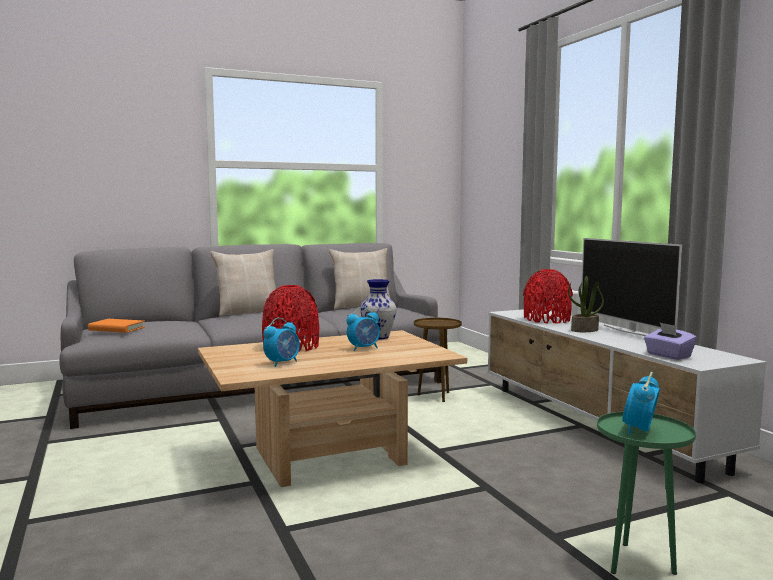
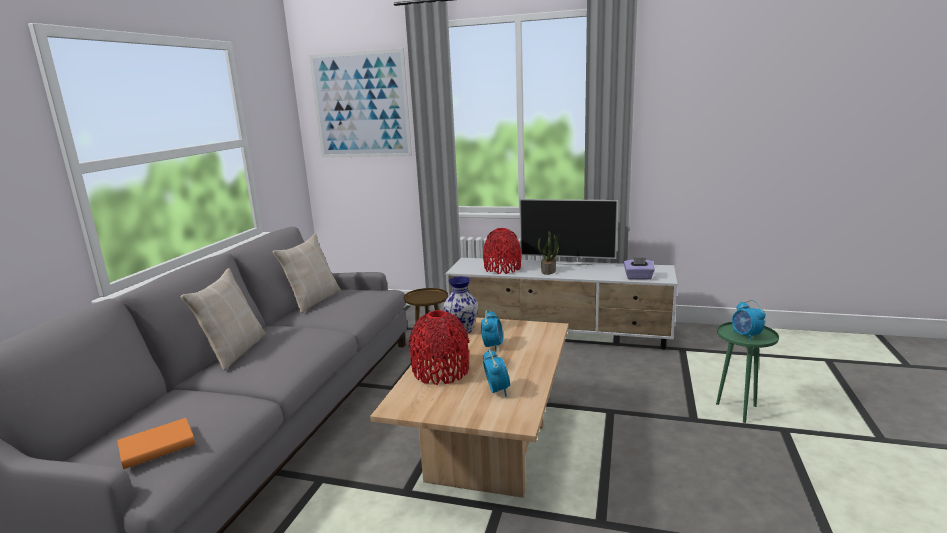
camera: 50 degrees left, 10 degrees up
none -> picture [309,49,412,158]

